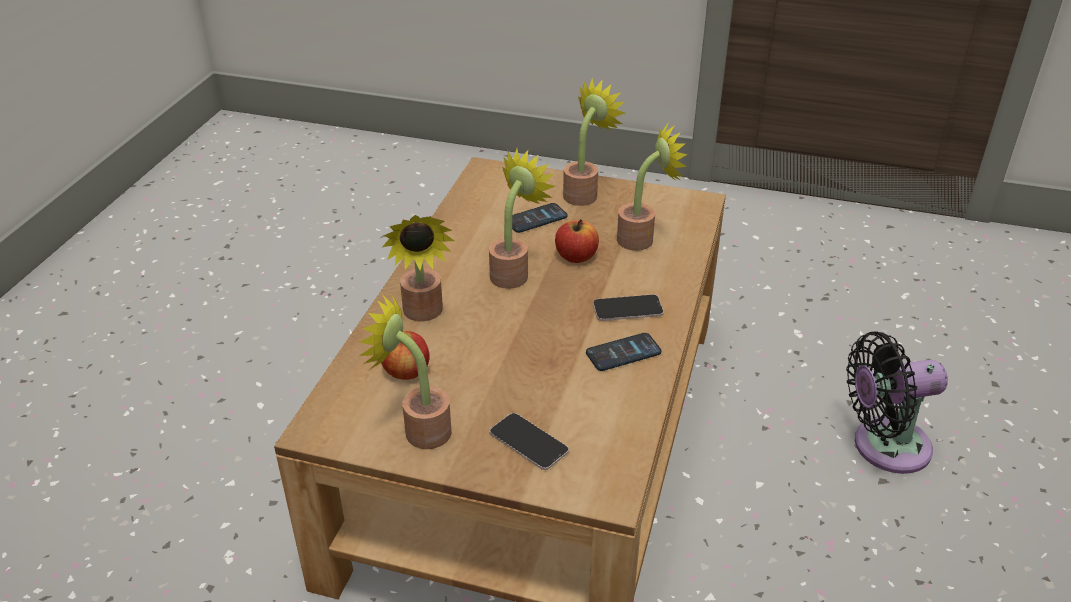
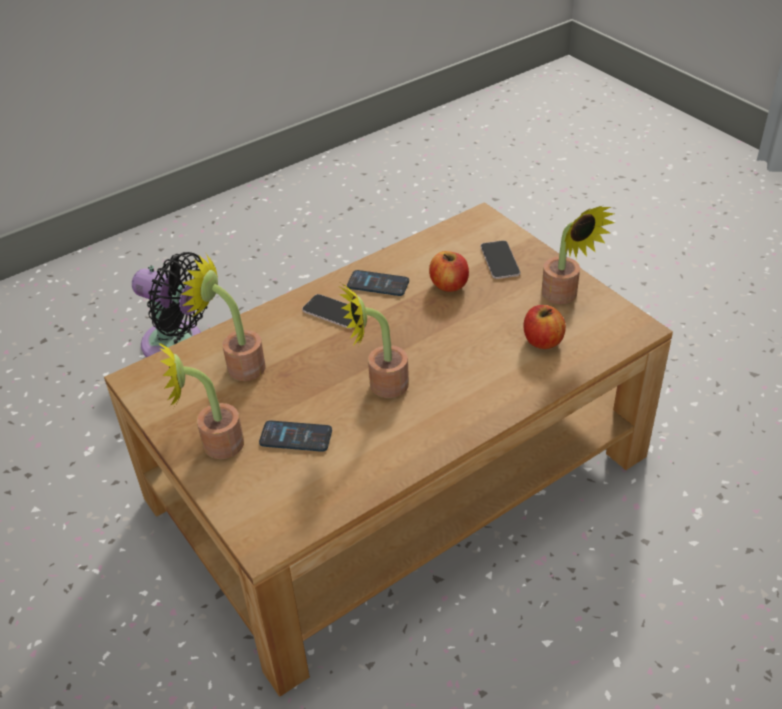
camera: 140 degrees left, 5 degrees up
potted plant [381,215,454,321] -> none
apple [555,219,599,263] -> apple moved to [429,251,469,292]

